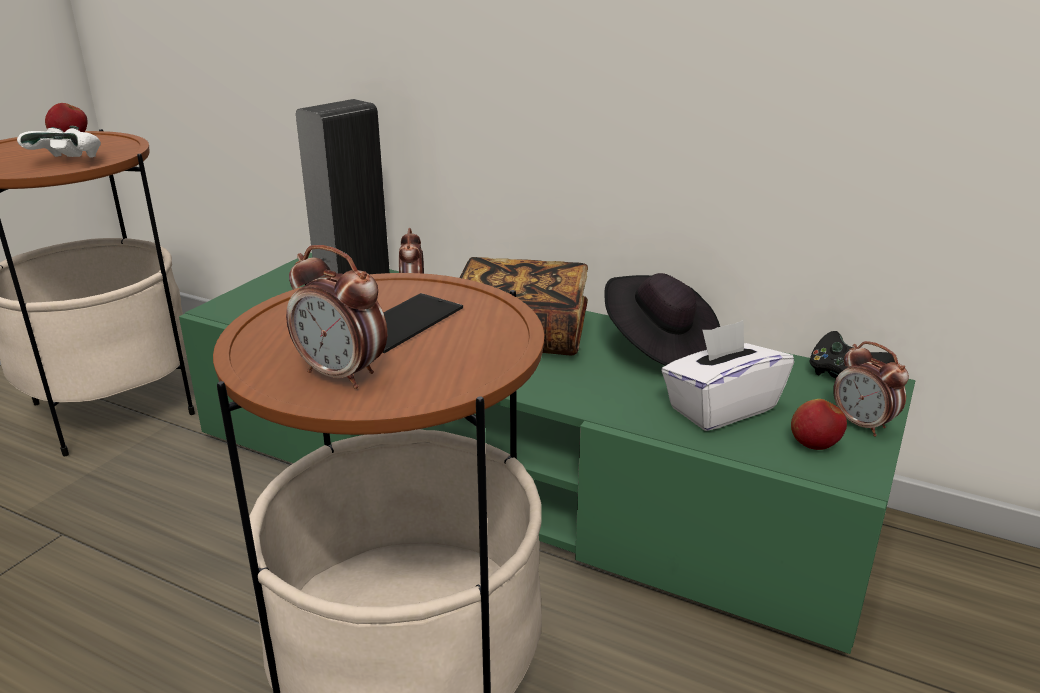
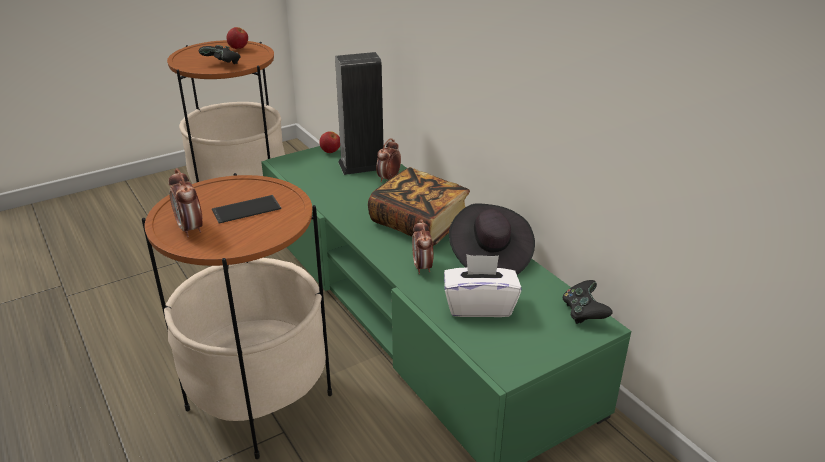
camera: 30 degrees right, 5 degrees up
white game controller [17,126,101,158] -> black game controller [199,45,241,64]
apple [791,399,847,450] -> apple moved to [319,131,340,153]
alarm clock [833,341,909,437] -> alarm clock moved to [412,219,433,275]

